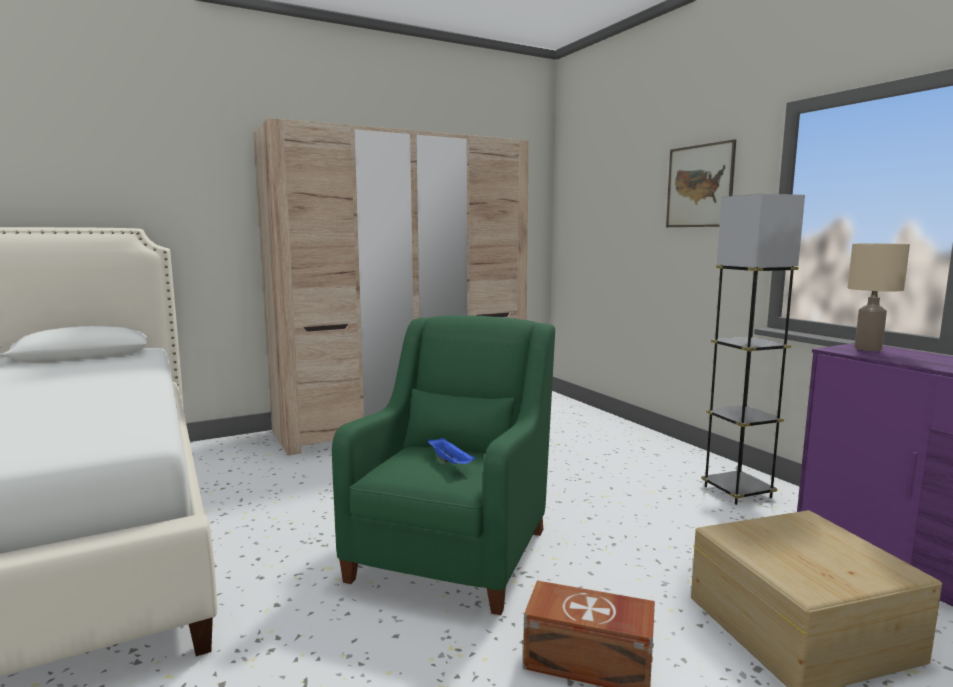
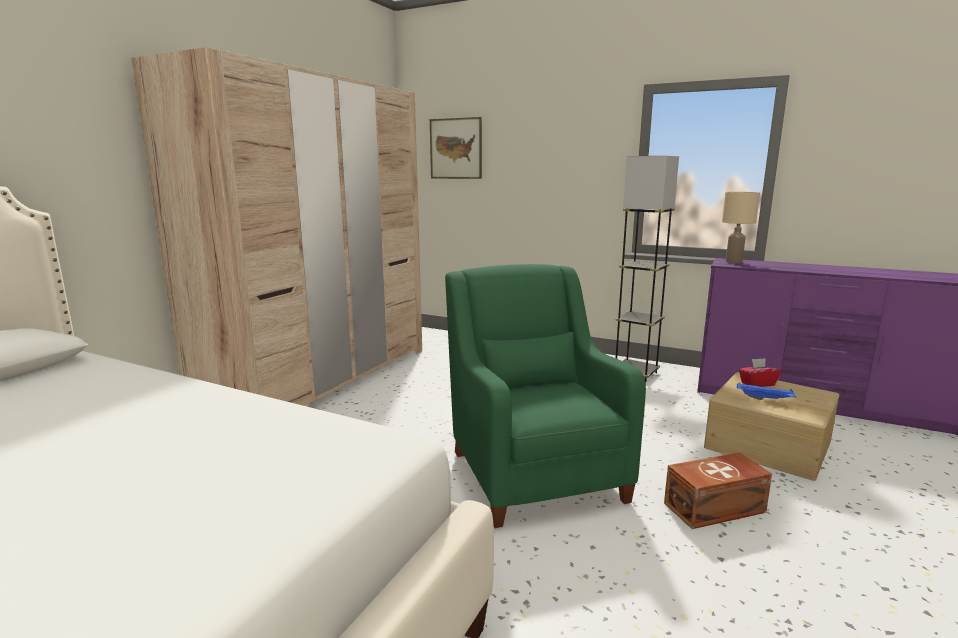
camera: 35 degrees left, 5 degrees up
blue tray [428,438,475,464] -> blue tray moved to [737,383,796,400]
picture [666,139,736,227] -> picture moved to [430,117,482,179]
none -> red tissue box [739,358,781,387]

